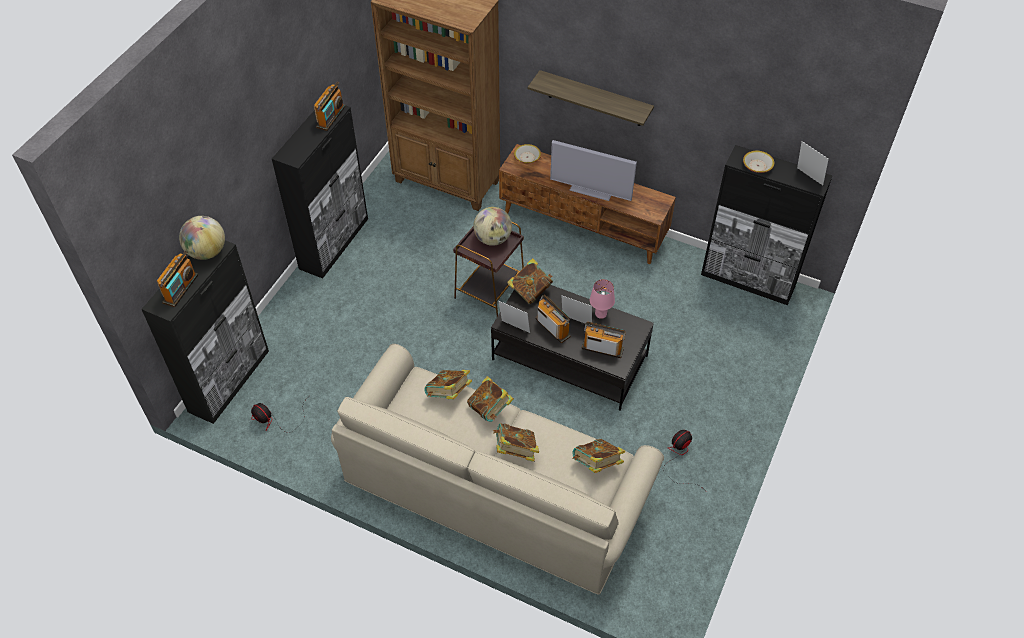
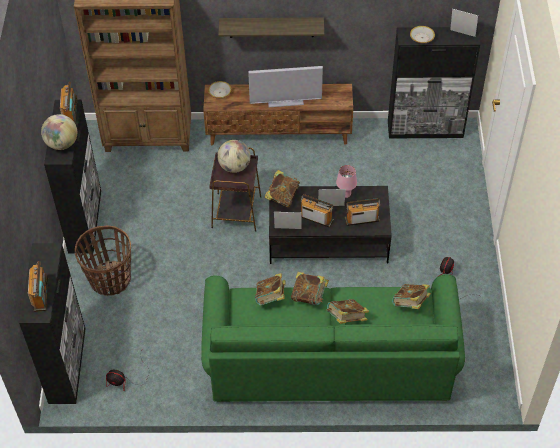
camera: 25 degrees left, 0 degrees up
globe [179,216,225,260] -> globe moved to [41,114,77,150]
beige sofa [331,344,664,595] -> green sofa [201,274,465,402]
none -> basket [75,226,131,296]

